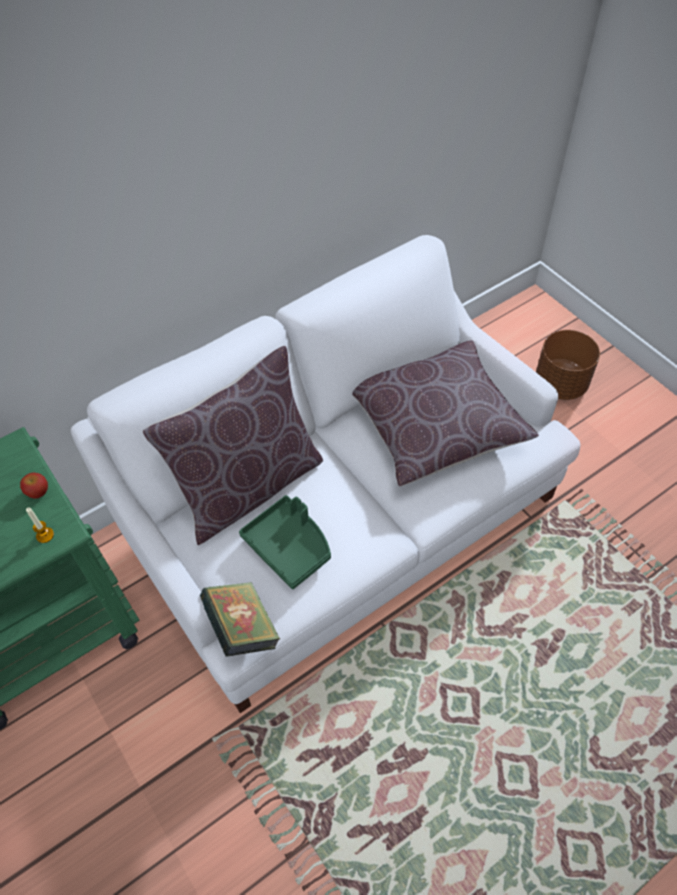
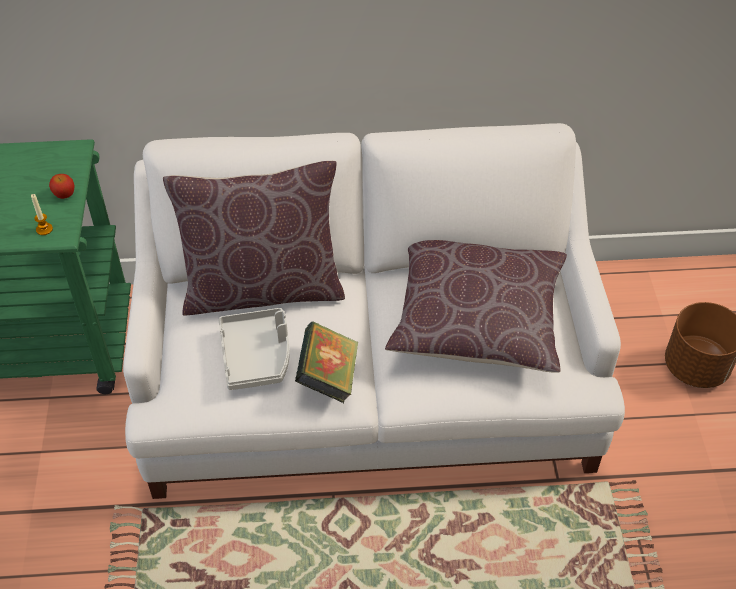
camera: 30 degrees right, 5 degrees down
book [200,582,280,657] -> book moved to [295,321,358,403]
green tray [239,495,331,589] -> grey tray [218,308,290,390]

